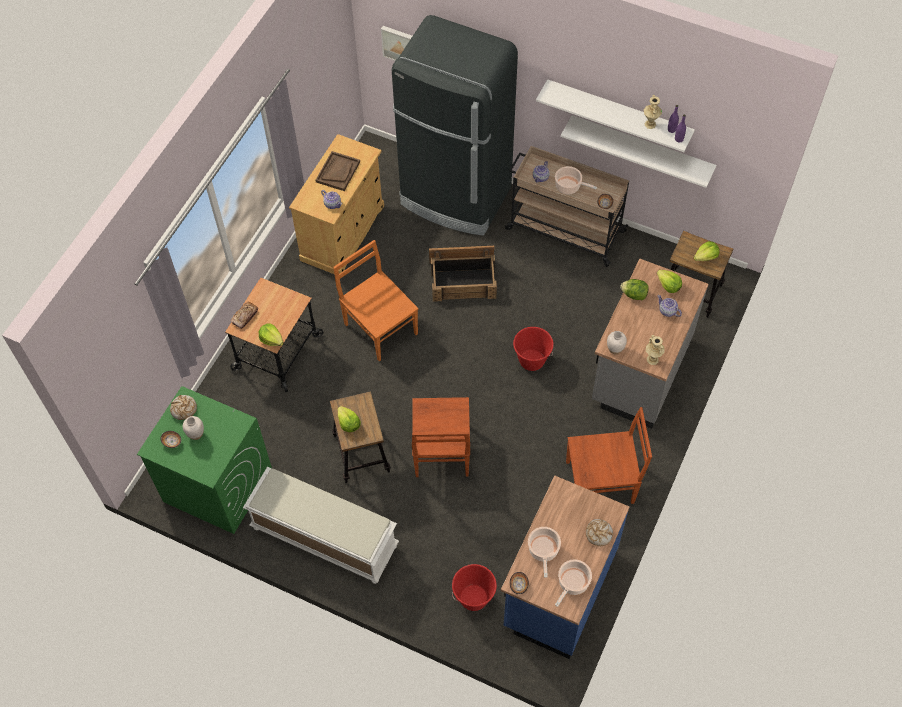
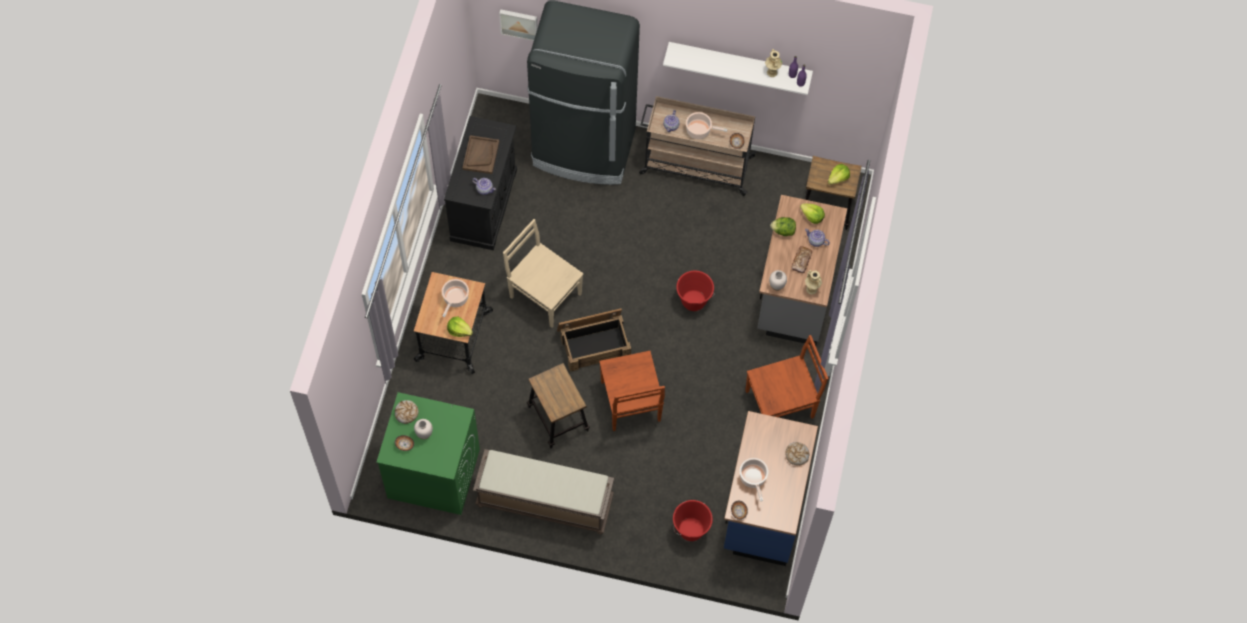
camera: 15 degrees left, 5 degrees up
bread [231,302,258,329] -> bread moved to [792,246,812,273]
white bench [243,467,399,584] -> brown bench [473,449,614,534]
beige cabinet [289,134,384,274] -> black cabinet [444,116,517,250]
orange chair [333,240,418,361] -> beige chair [503,219,584,328]
lettuce [338,406,361,432] -> none
crate [429,246,497,302] -> crate moved to [557,308,631,372]
cooking pot [555,559,592,607] -> cooking pot moved to [442,279,469,317]
white shelf [561,115,716,188] -> none

